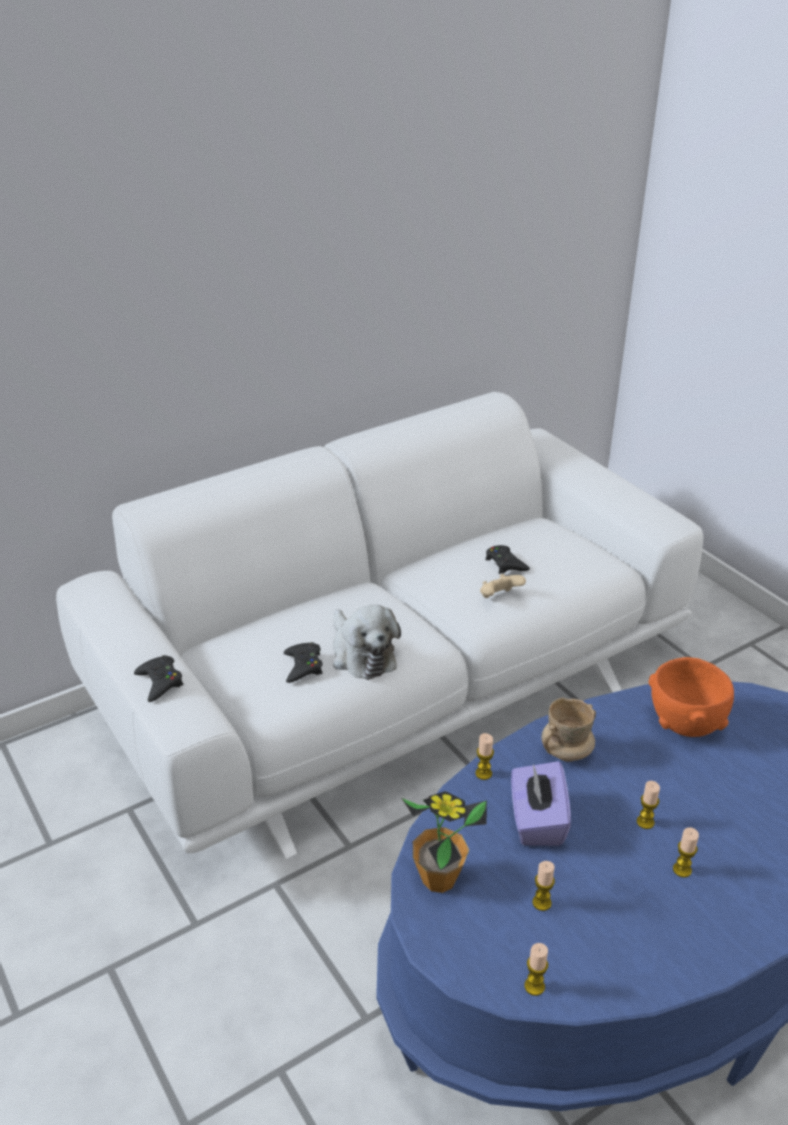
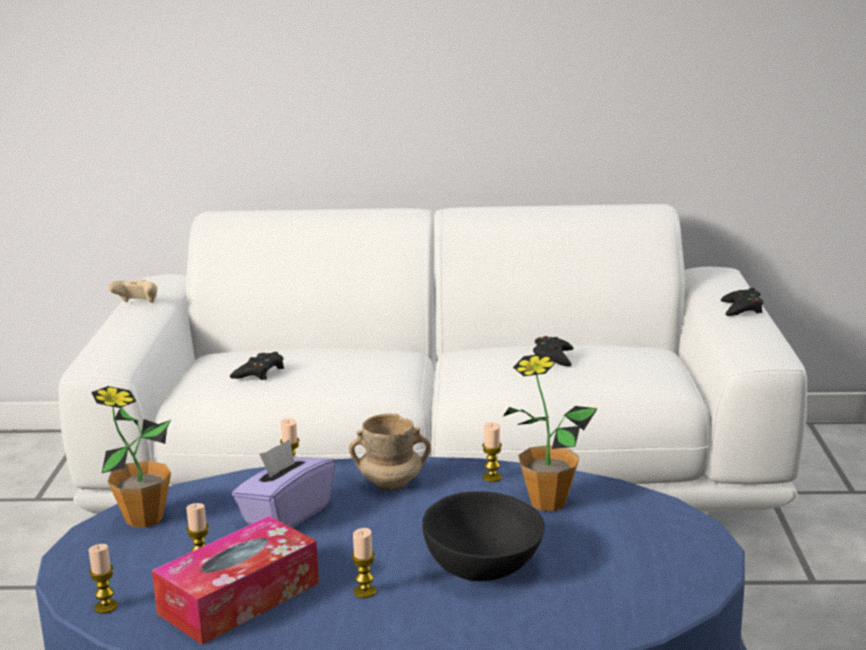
camera: 35 degrees right, 15 degrees down
black game controller [134,655,183,702] -> black game controller moved to [721,288,763,316]
plush toy [333,605,401,680] -> none
beige game controller [480,574,526,598] -> beige game controller moved to [108,280,157,303]
candle [637,781,660,829] -> candle moved to [482,422,502,482]
orange bowl [648,657,734,737] -> potted plant [503,353,598,511]
none -> tissue box [152,516,319,645]
none -> black bowl [422,491,545,581]

